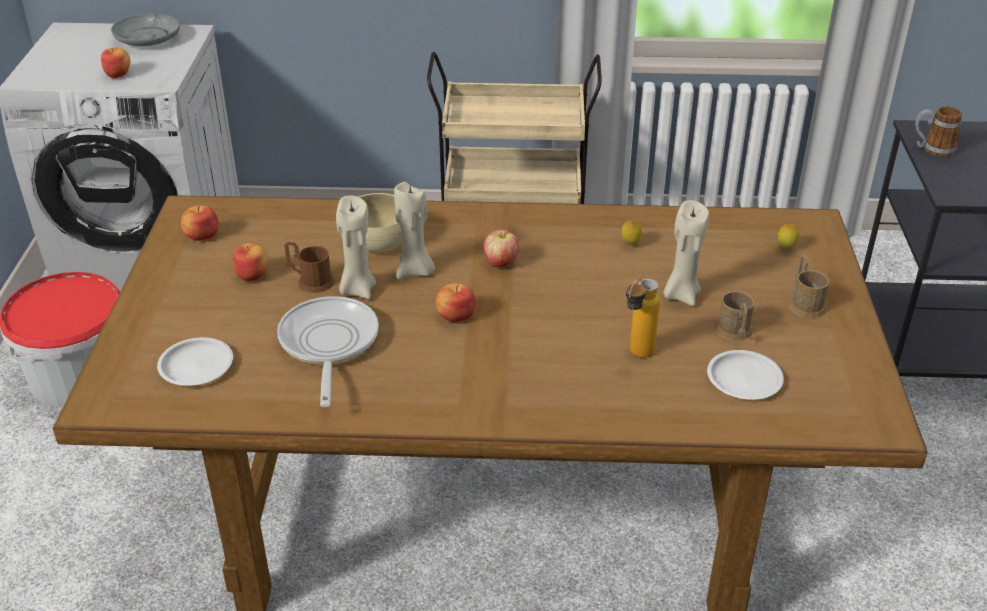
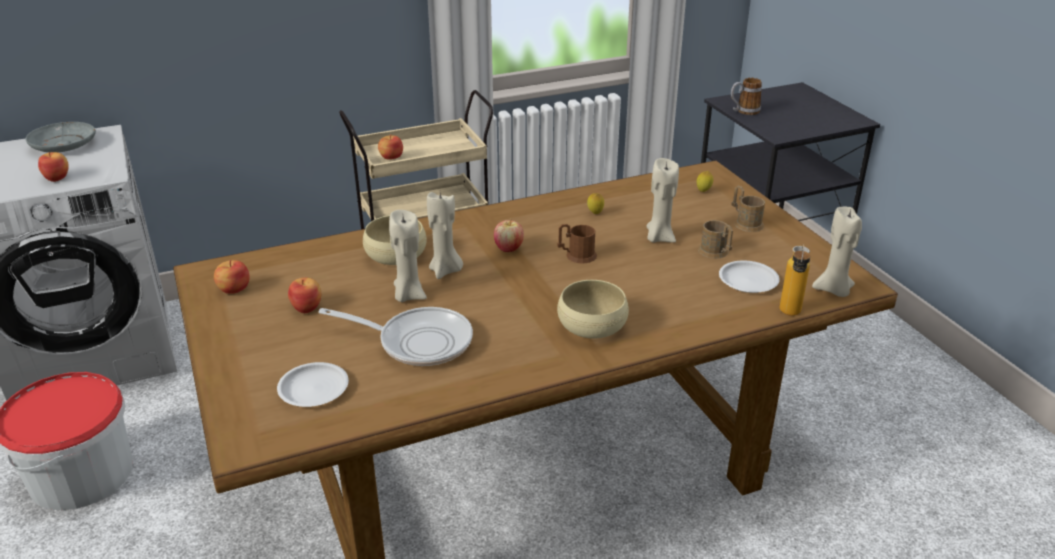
camera: 25 degrees left, 5 degrees down
frying pan [277,296,379,407] -> frying pan turned 135 degrees clockwise [319,307,473,366]
brown mug [284,242,335,293] -> brown mug moved to [557,224,597,264]
apple [436,283,476,322] -> apple moved to [378,135,403,160]
bottle [626,278,660,358] -> bottle moved to [780,245,811,316]
none -> beige bowl [557,280,629,338]
none -> beige candle [812,207,862,297]

